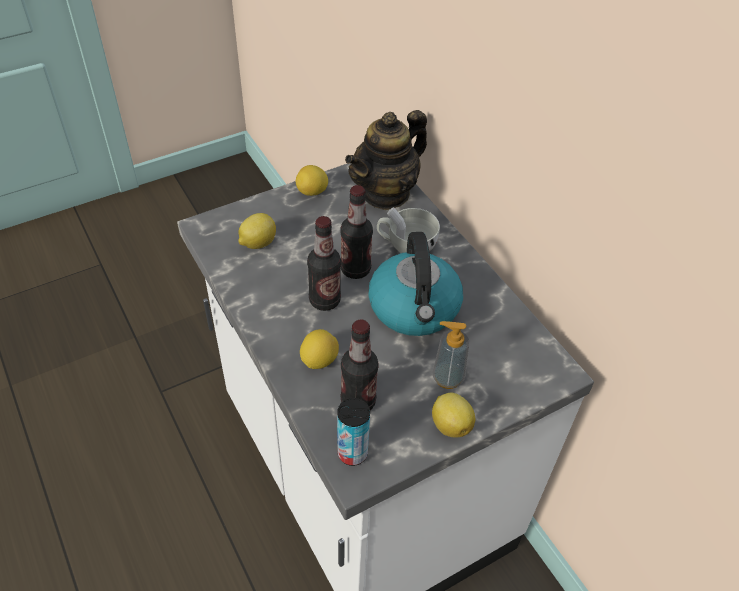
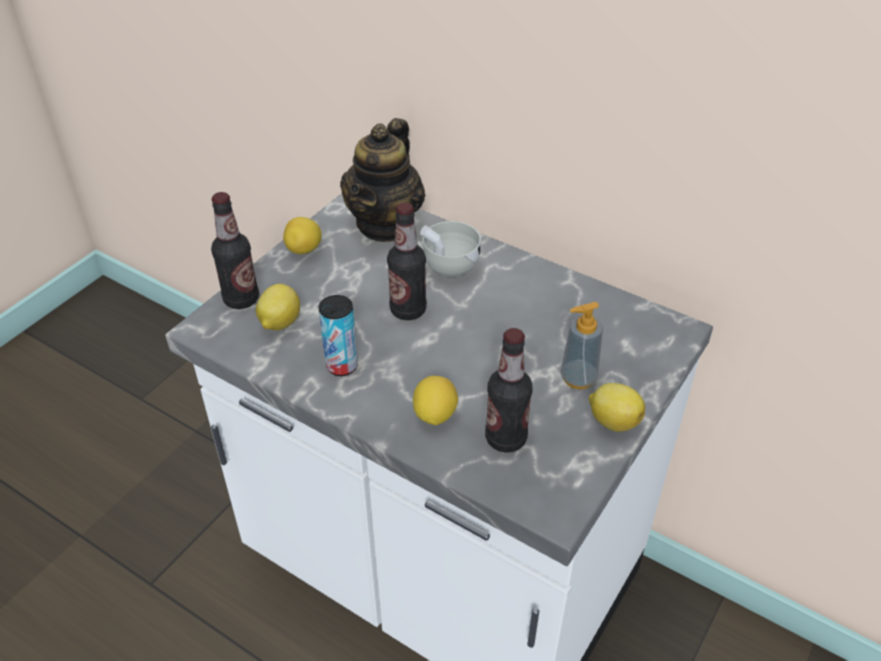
camera: 25 degrees left, 5 degrees down
bottle [307,216,341,311] -> bottle moved to [211,192,259,309]
can [337,398,370,466] -> can moved to [319,295,358,376]
kettle [368,232,463,336] -> none

